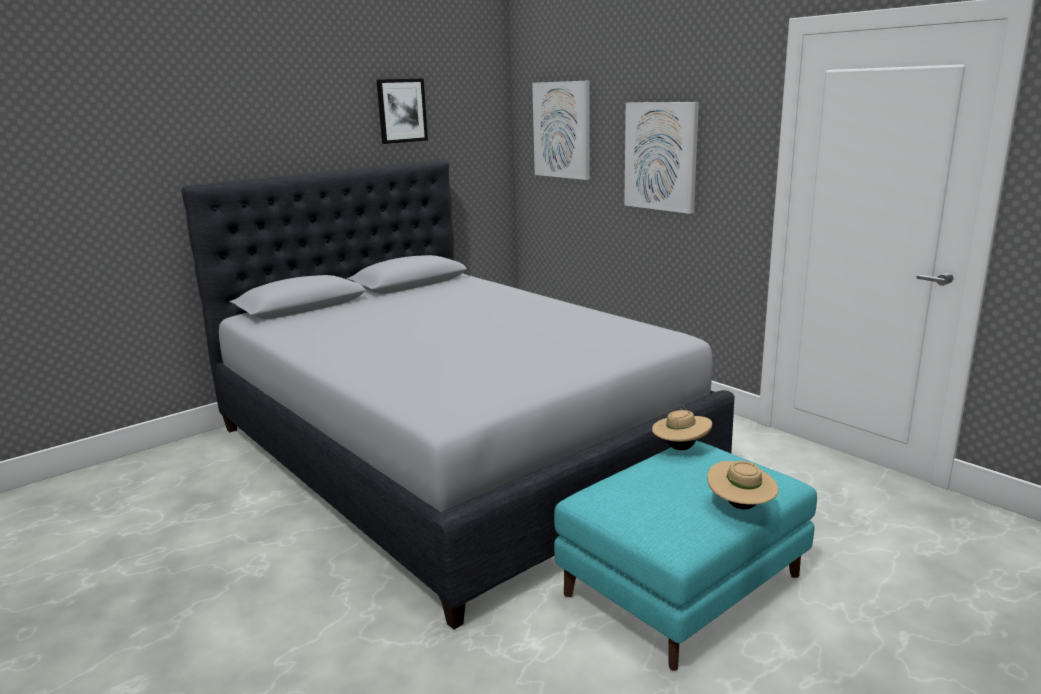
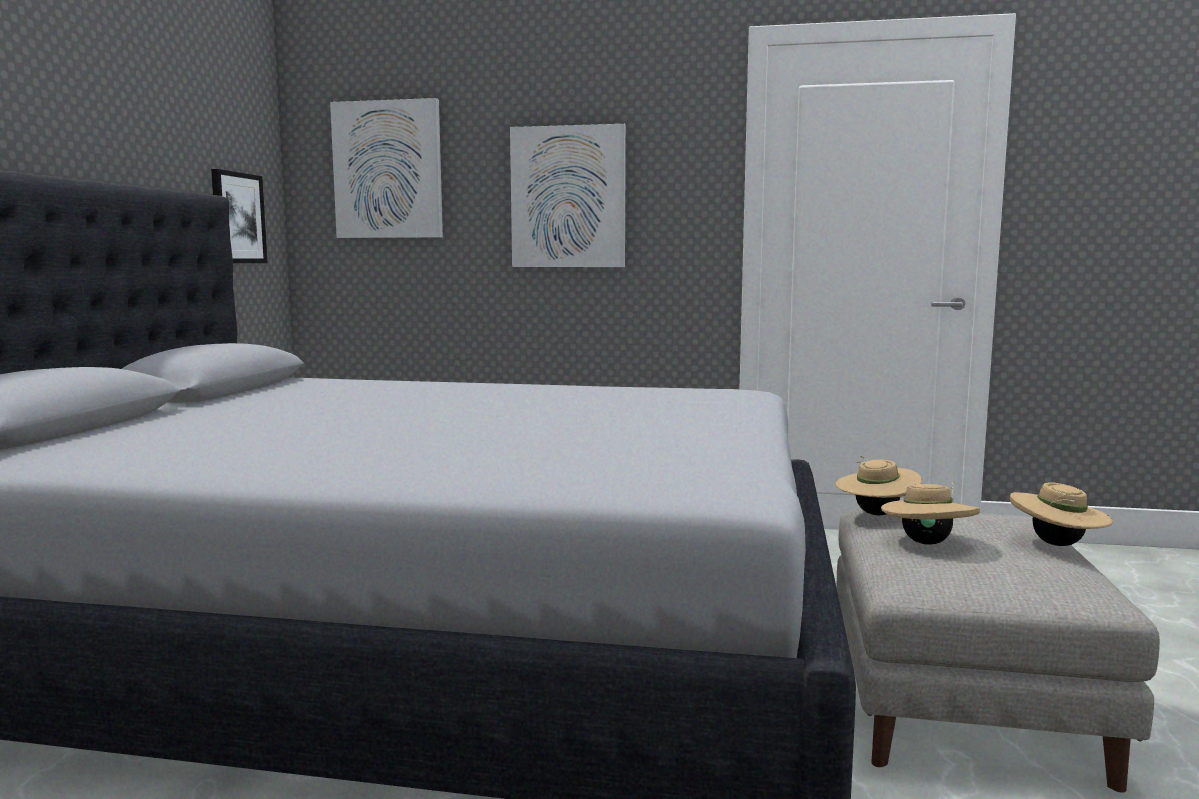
camera: 40 degrees left, 10 degrees down
picture [377,78,428,144] -> picture moved to [211,169,268,263]
turquoise ottoman [554,441,817,671] -> grey ottoman [837,509,1160,793]
none -> beige hat [881,482,980,545]

